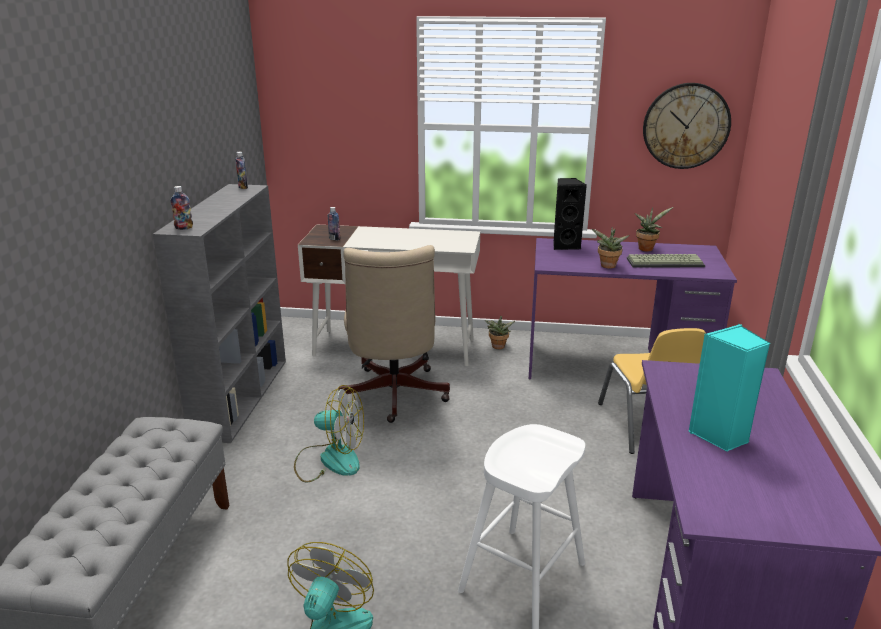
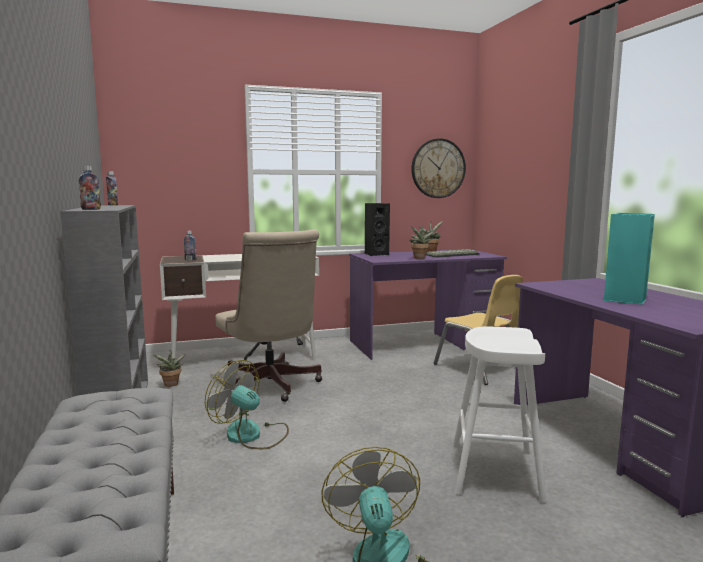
camera: 25 degrees left, 15 degrees down
fan [294,385,364,482] -> fan turned 135 degrees counterclockwise [205,360,289,449]
potted plant [484,316,515,349] -> potted plant moved to [153,350,186,387]

